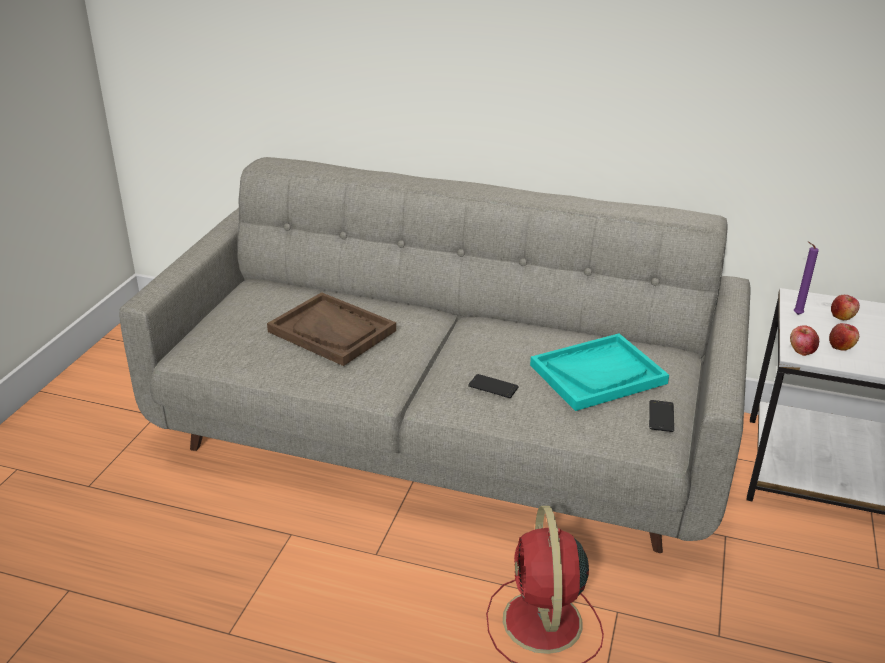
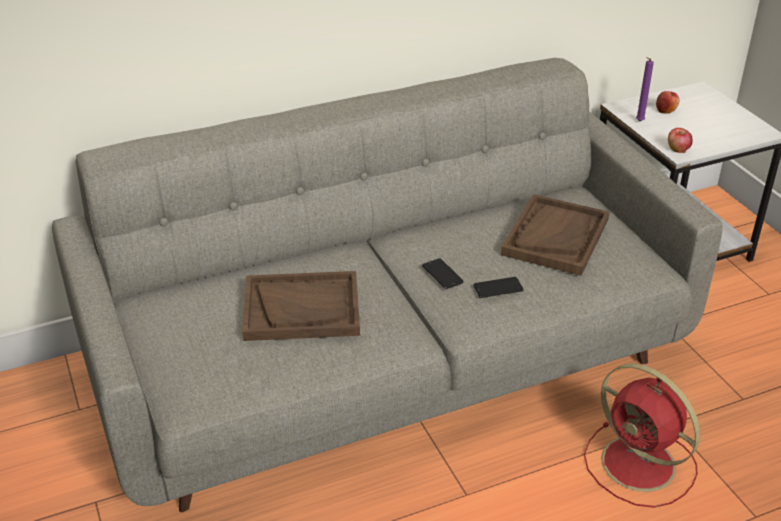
camera: 40 degrees left, 5 degrees up
turquoise tray [530,333,669,411] -> brown tray [501,194,609,276]
phone [649,400,674,432] -> phone moved to [422,258,463,289]
apple [829,323,859,351] -> none

